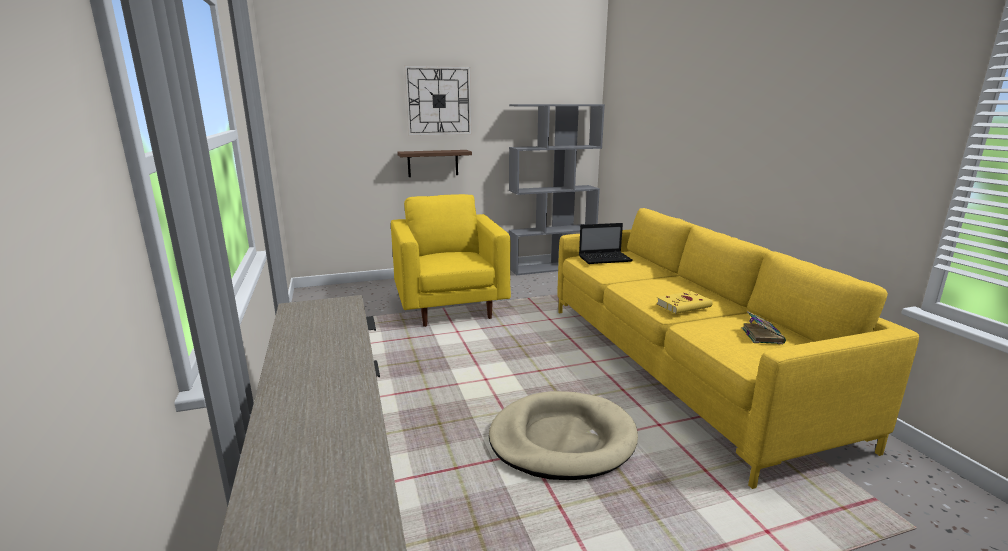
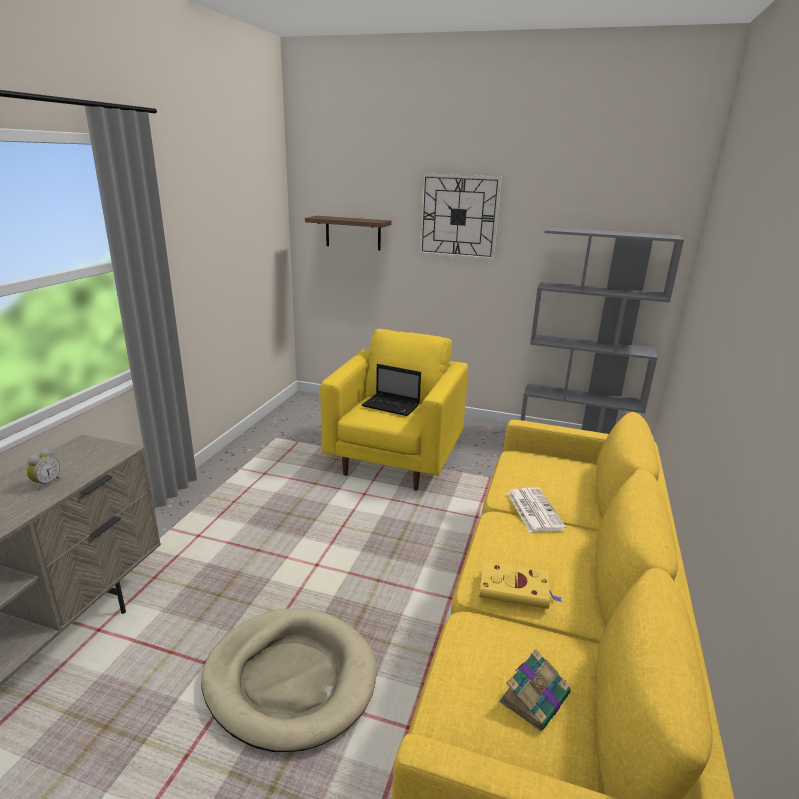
camera: 35 degrees right, 5 degrees up
shelf [397,150,472,177] -> shelf moved to [305,216,391,250]
laptop [579,223,633,264] -> laptop moved to [362,364,421,416]
none -> alarm clock [27,448,60,490]
none -> newspaper [507,488,566,532]

